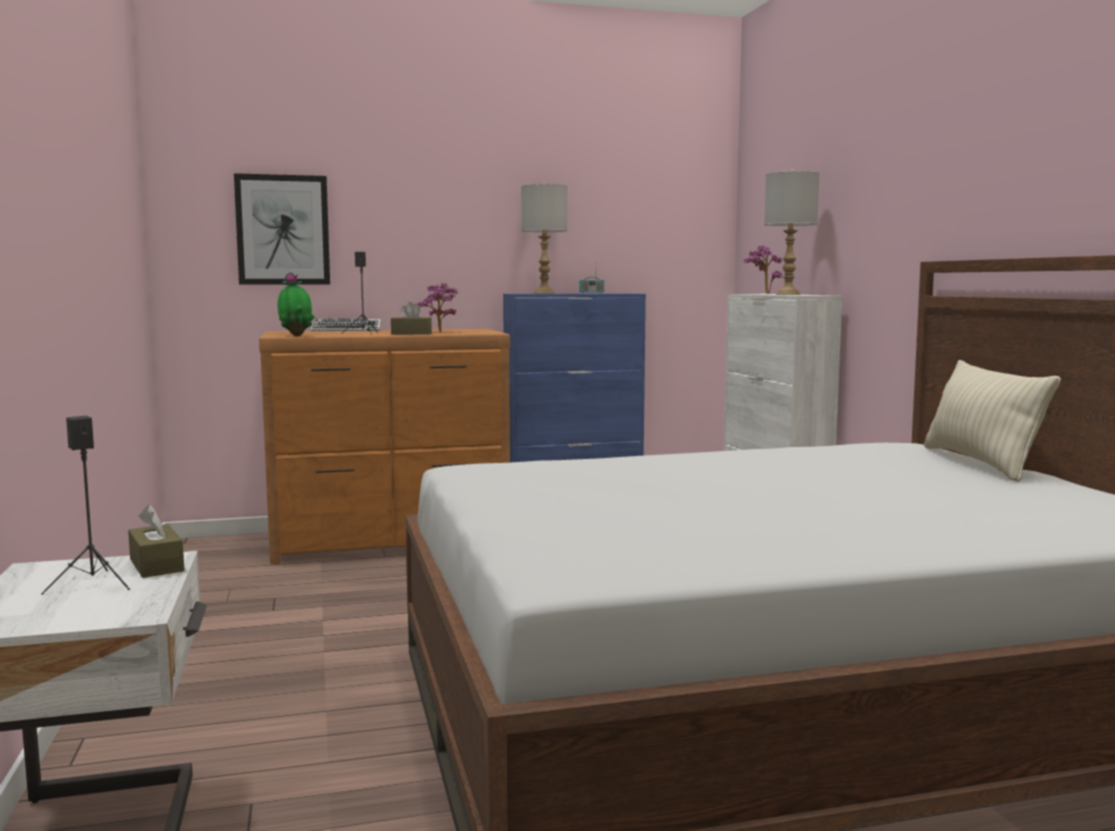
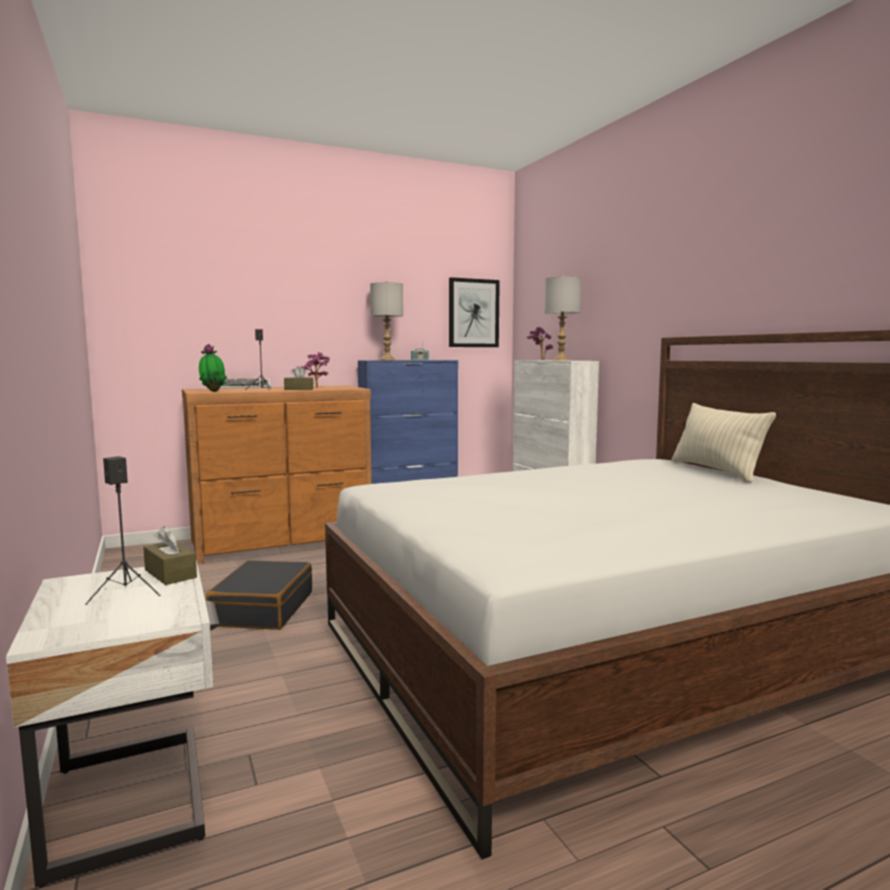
camera: 10 degrees left, 0 degrees up
picture [234,173,330,285] -> picture moved to [449,277,500,347]
none -> black suitcase [206,560,312,630]

